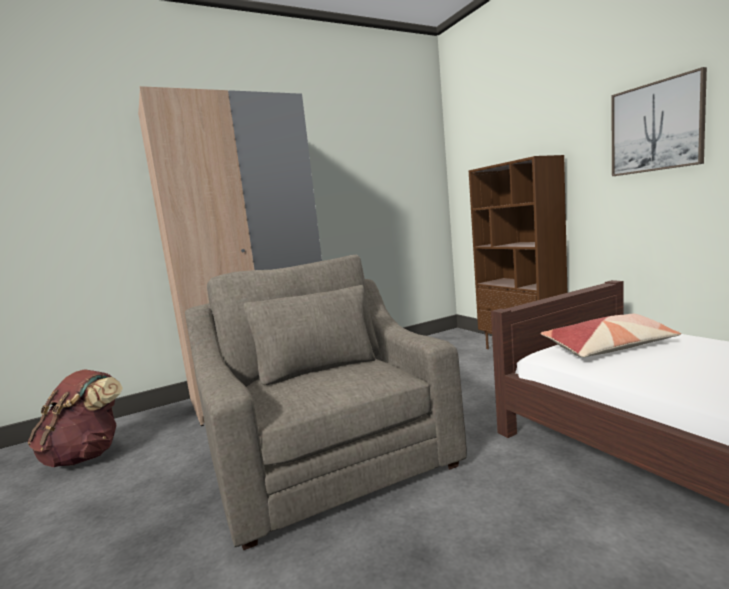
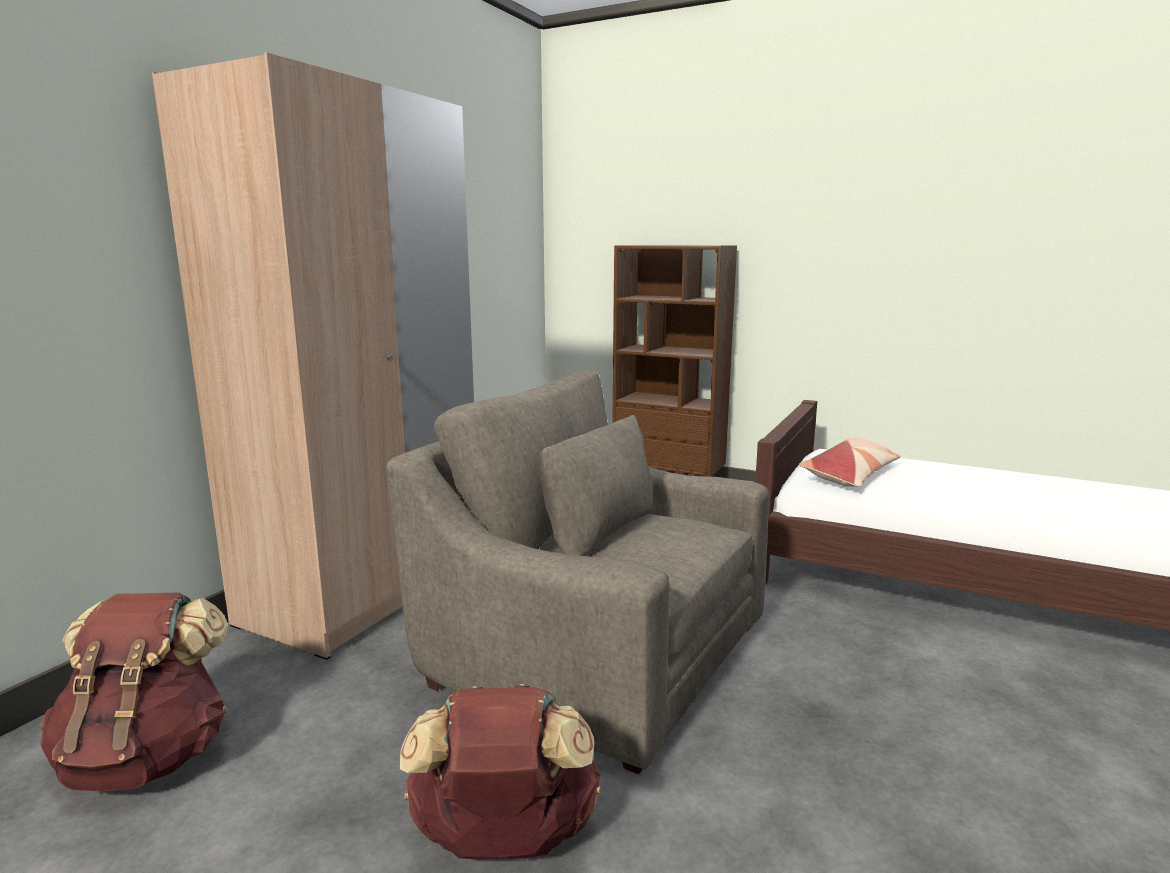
camera: 35 degrees left, 5 degrees up
picture [611,67,707,176] -> none
none -> brown backpack [400,684,601,860]

